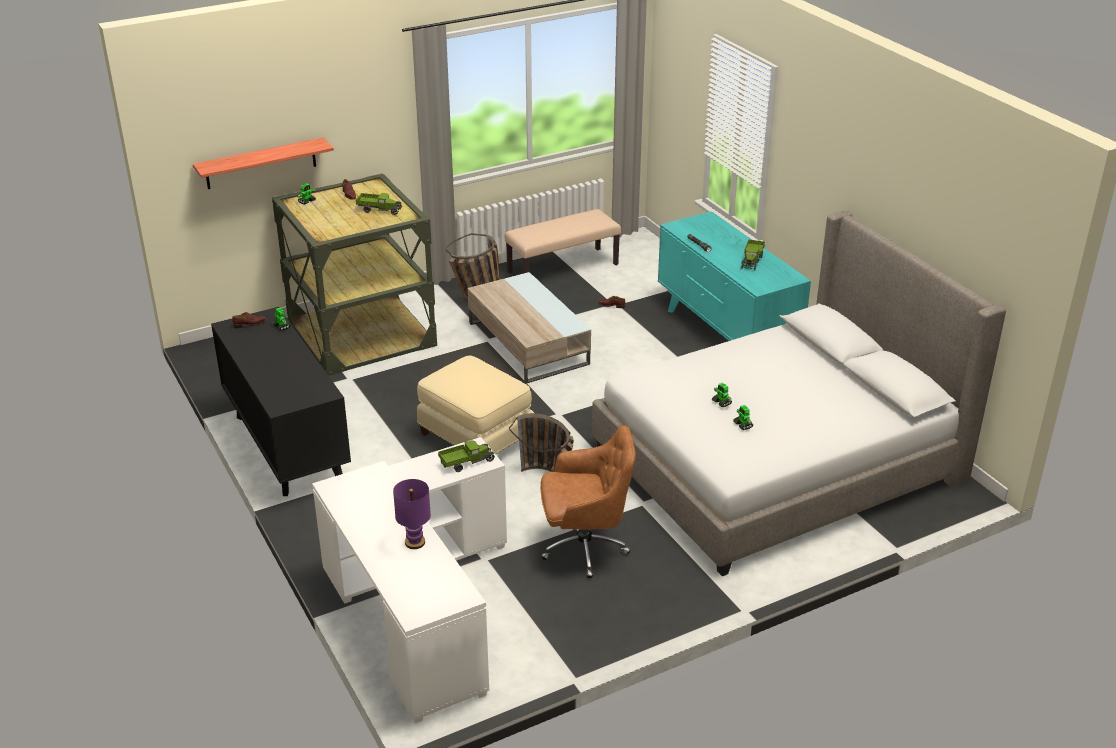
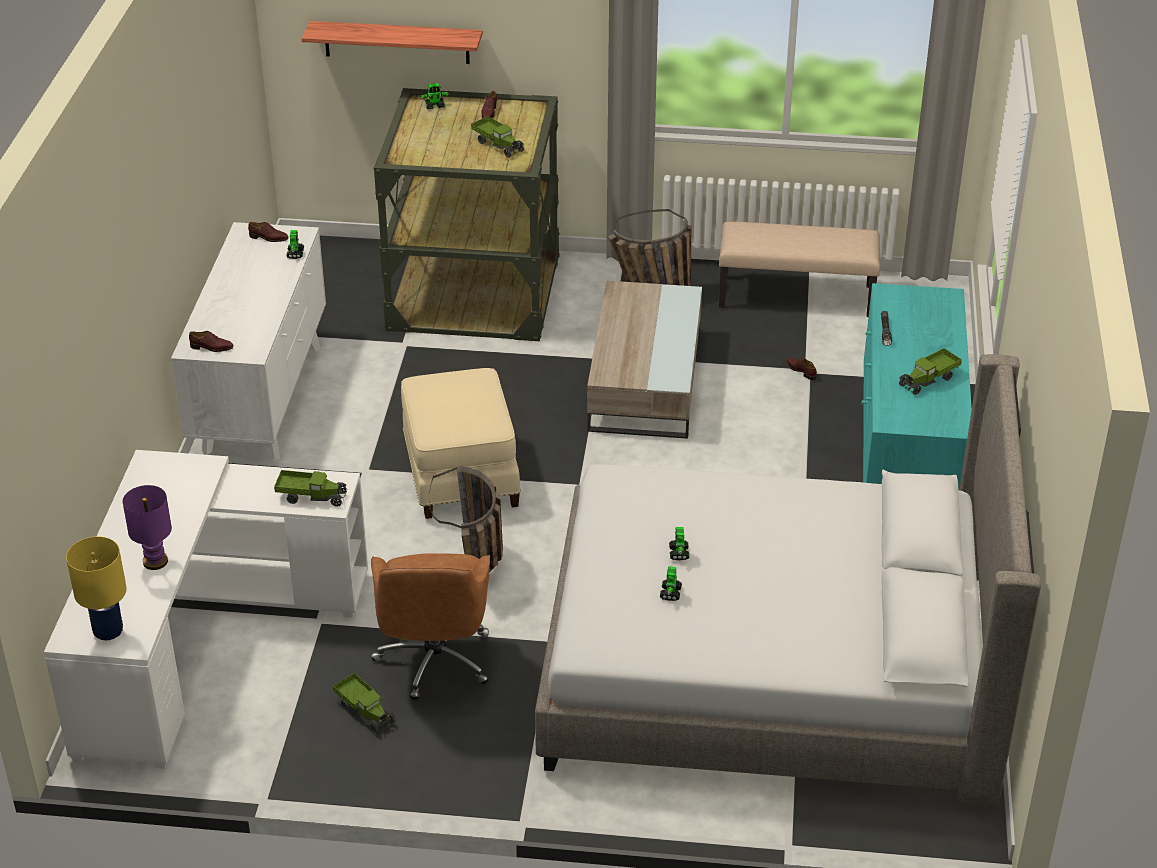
camera: 35 degrees right, 5 degrees up
black dresser [211,307,351,496] -> white dresser [171,222,326,460]
brown office chair [540,425,636,578] -> brown office chair turned 60 degrees clockwise [371,553,490,700]
none -> yellow table lamp [66,536,127,640]
none -> brown shoe [189,331,234,352]
none -> toy truck [333,673,396,734]

